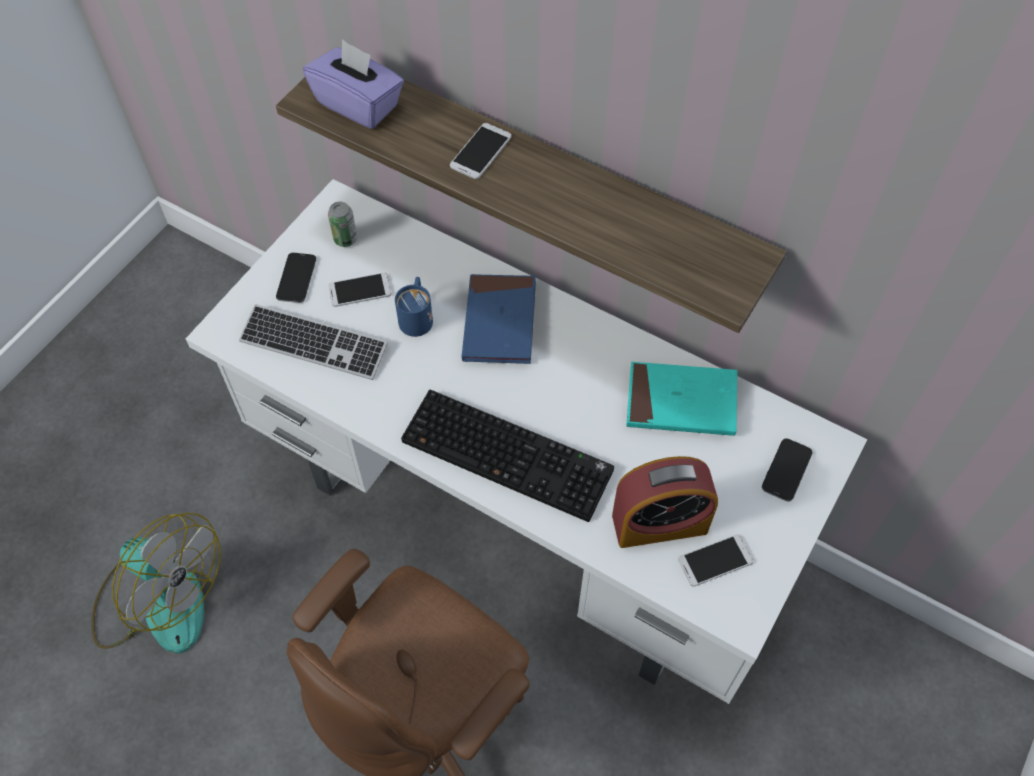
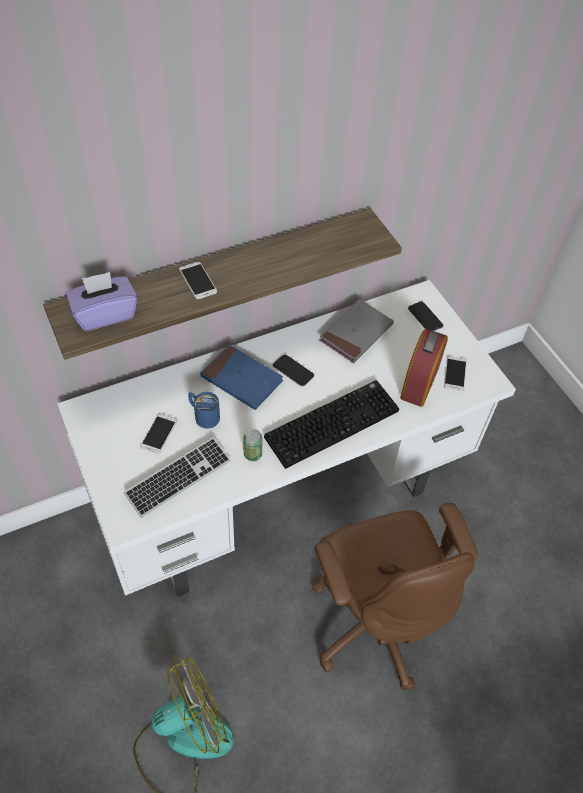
camera: 60 degrees left, 5 degrees down
phone [276,253,316,303] -> phone moved to [273,355,314,387]
can [328,201,357,247] -> can moved to [243,429,262,461]
turquoise book [626,362,737,436] -> grey book [319,299,394,363]

